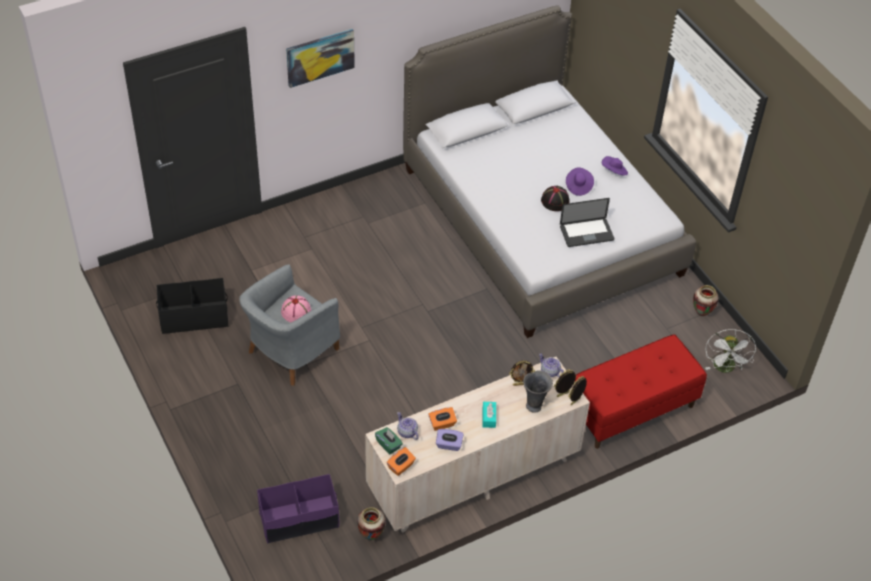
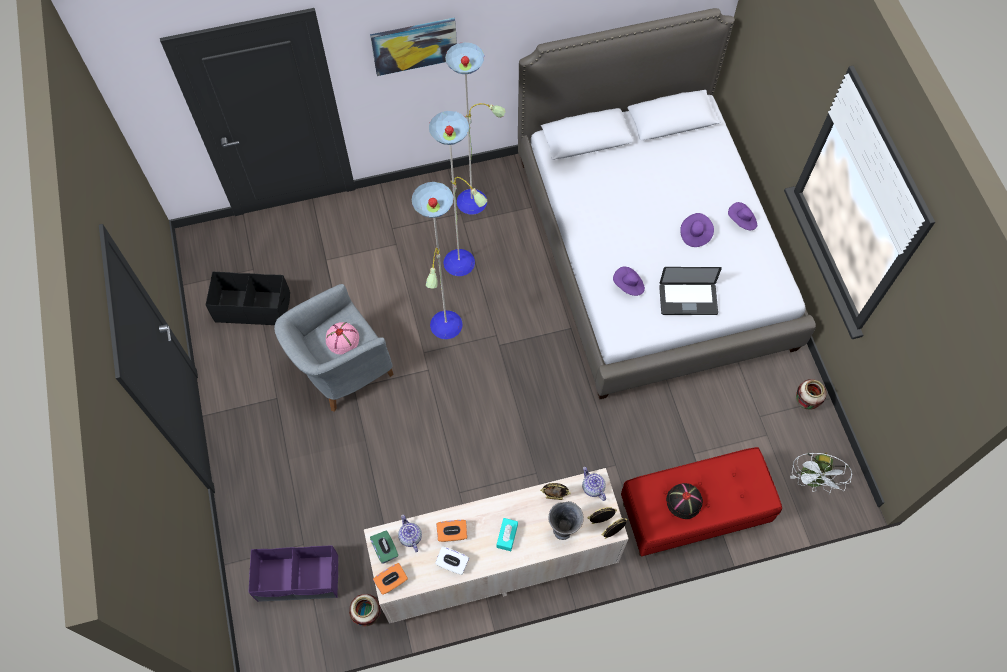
camera: 15 degrees right, 15 degrees up
purple tissue box [436,429,464,451] -> white tissue box [435,546,469,575]
black hat [541,186,570,211] -> black hat moved to [666,483,703,519]
none -> floor lamp [412,42,505,339]
none -> purple hat [613,266,645,296]

